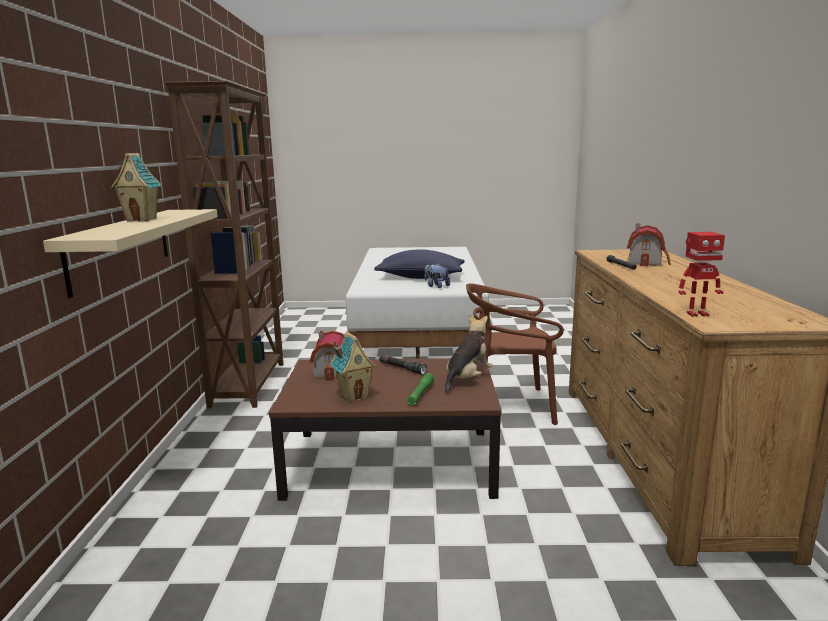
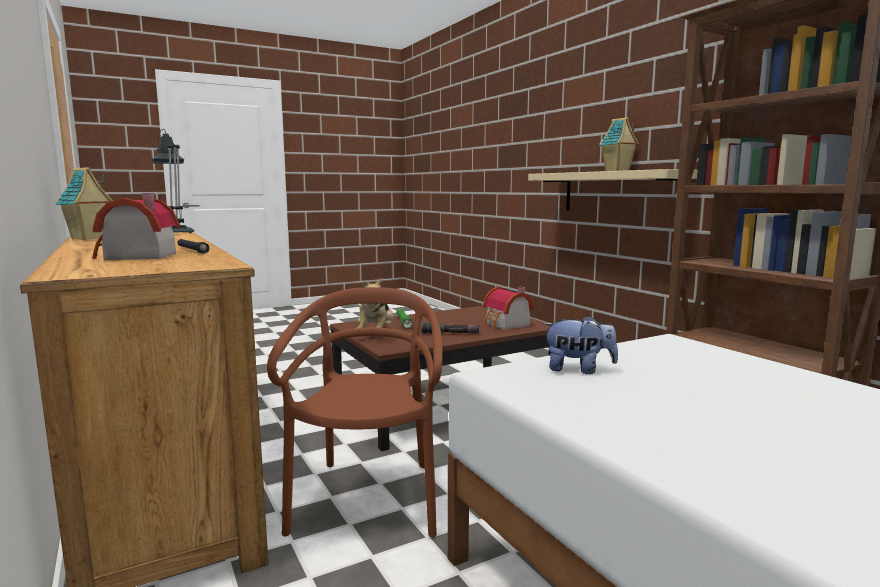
camera: 150 degrees right, 5 degrees down
toy house [330,331,376,402] -> toy house moved to [56,167,113,240]
blue pillow [374,249,465,279] -> none
brown chair [466,284,564,425] -> brown chair turned 60 degrees counterclockwise [267,287,443,538]
toy robot [678,232,725,317] -> table lamp [152,129,194,233]

